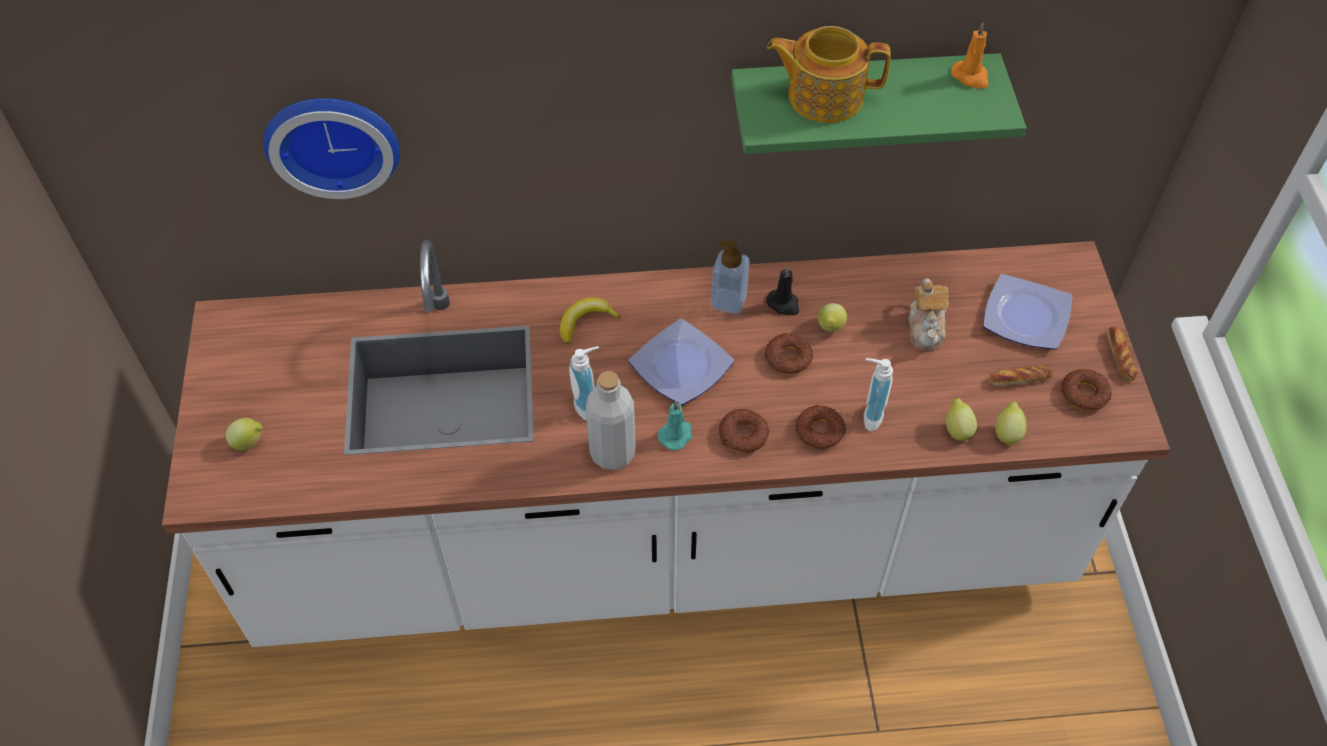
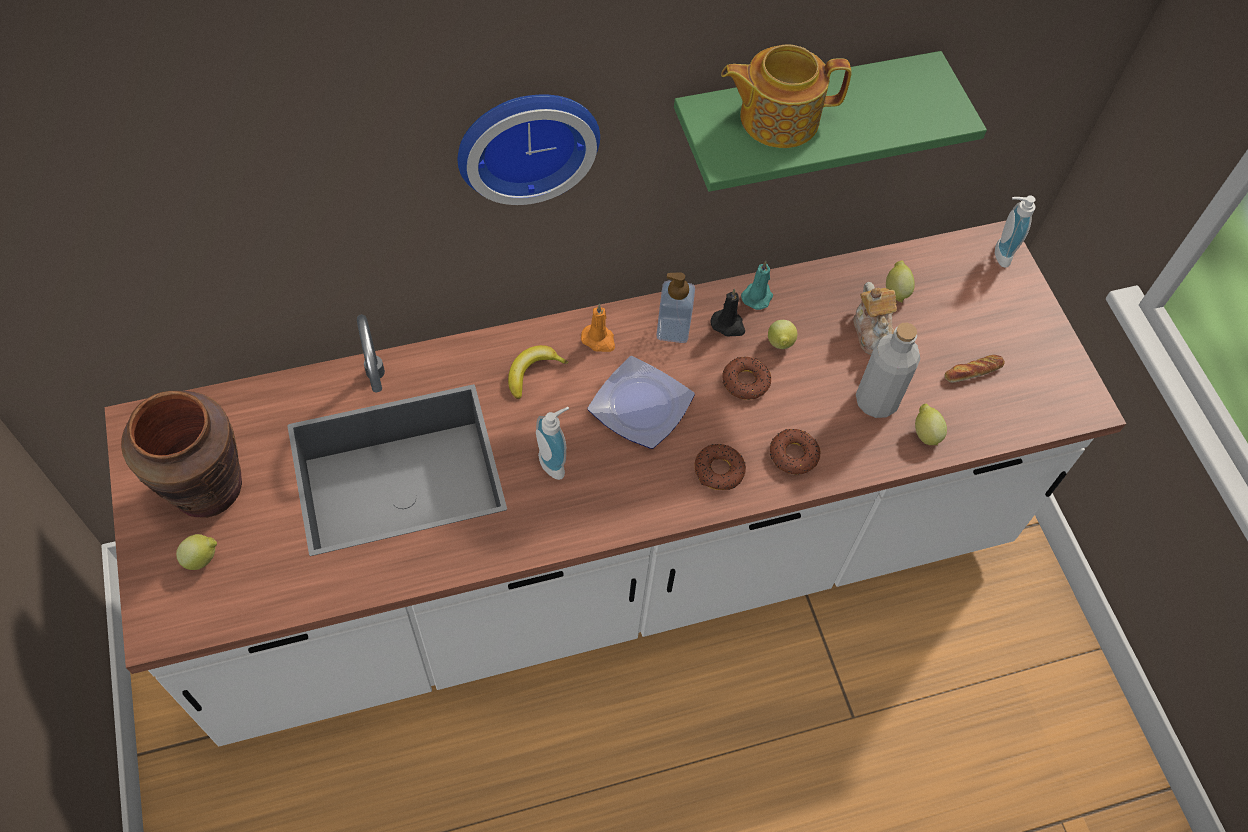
camera: 15 degrees left, 5 degrees up
wall clock [263,98,400,199] -> wall clock moved to [458,94,600,205]
grey bottle [586,371,635,470] -> grey bottle moved to [856,323,920,418]
turquoise candle [657,401,692,450] -> turquoise candle moved to [741,261,773,310]
soap dispenser [864,358,893,432] -> soap dispenser moved to [995,195,1036,268]
orange candle [951,22,988,89] -> orange candle moved to [581,304,615,352]
plate [983,274,1073,350] -> none
lemon [995,402,1027,446] -> lemon moved to [886,260,915,303]
donut [1061,369,1112,411] -> none
bread [1107,327,1137,381] -> none
none -> brown vase [121,391,242,518]

